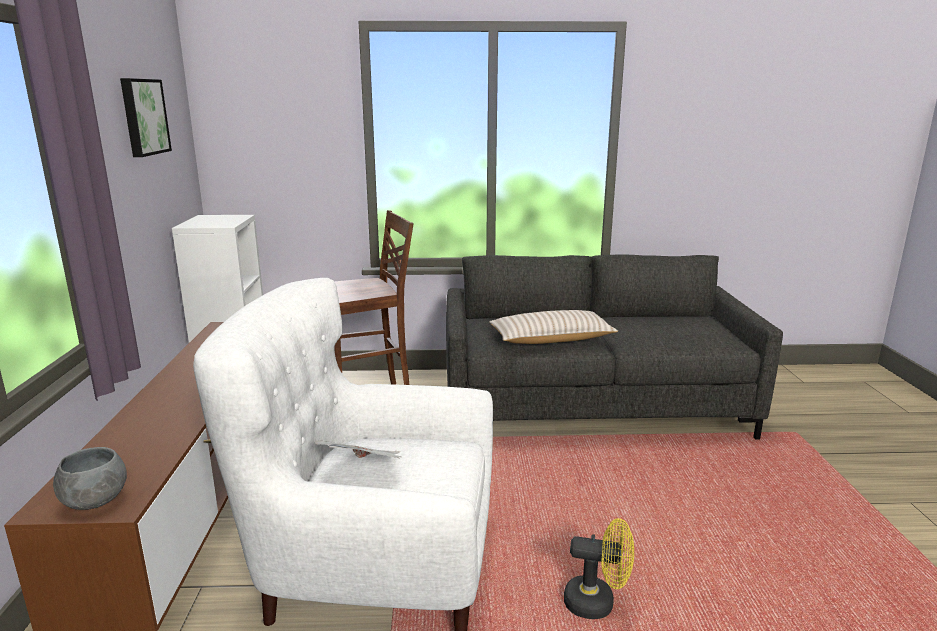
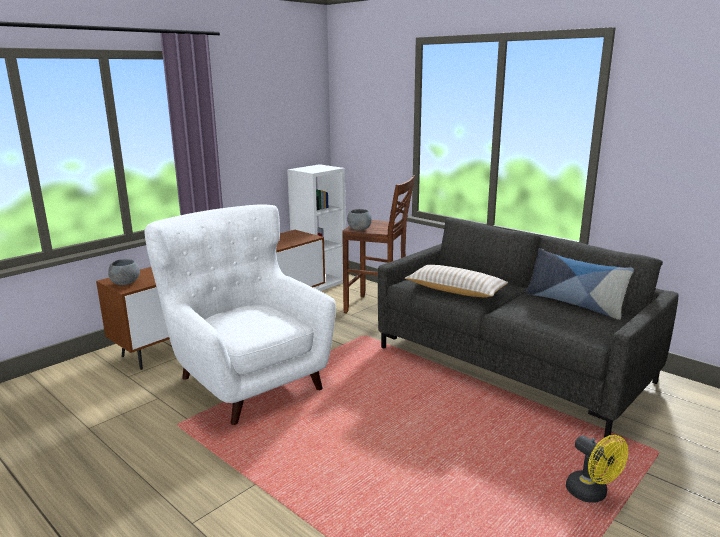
camera: 45 degrees right, 0 degrees up
picture [120,78,172,157] -> none
newspaper [315,440,402,458] -> none
yellow fan [564,518,634,619] -> yellow fan moved to [566,435,628,503]
none -> grey bowl [347,209,372,230]
none -> pillow [526,248,634,320]

